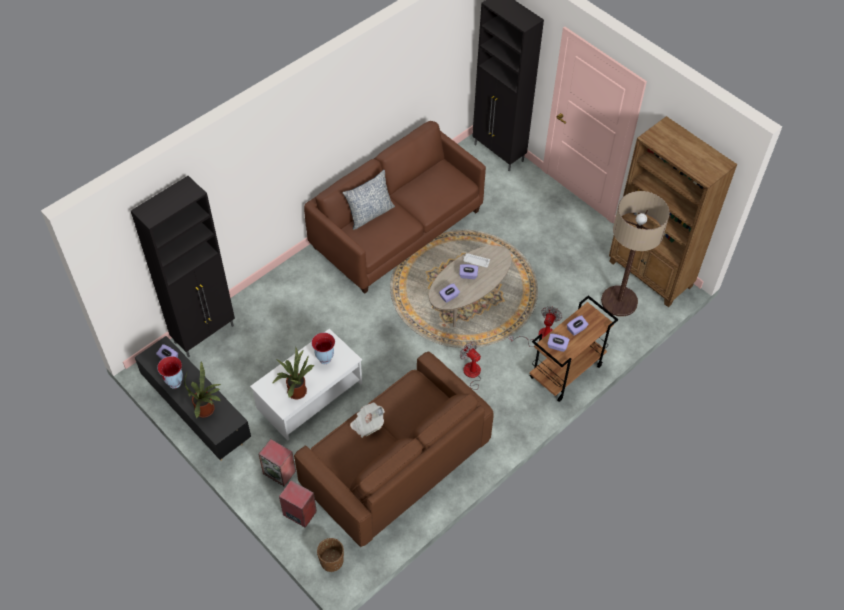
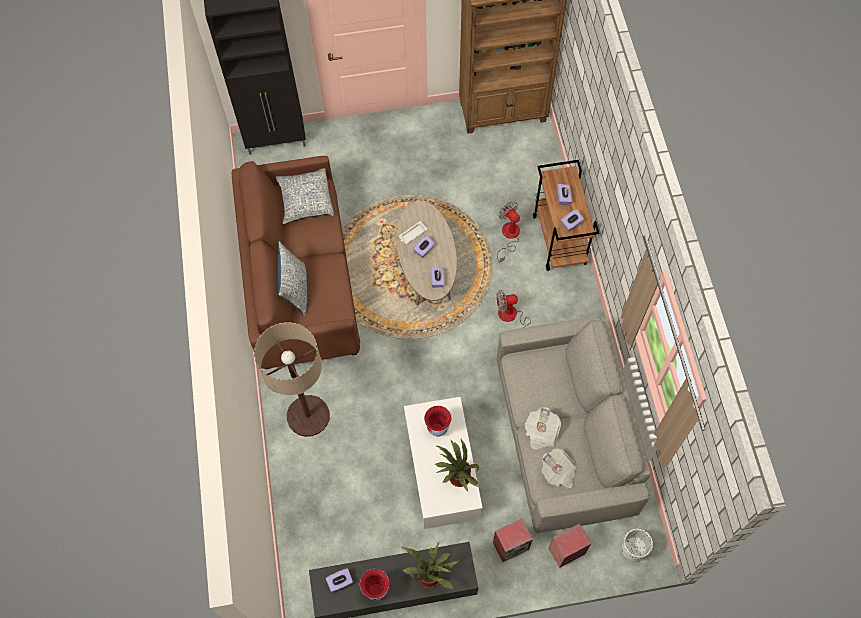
camera: 55 degrees left, 10 degrees up
black cabinet [131,176,235,357] -> none
brown sofa [294,351,494,547] -> grey sofa [497,317,651,533]
brown planter [317,538,344,572] -> white planter [621,529,653,562]
floor lamp [601,191,670,317] -> floor lamp moved to [254,322,330,437]
none -> pillow [276,168,334,224]
none -> newspaper [542,449,577,488]

